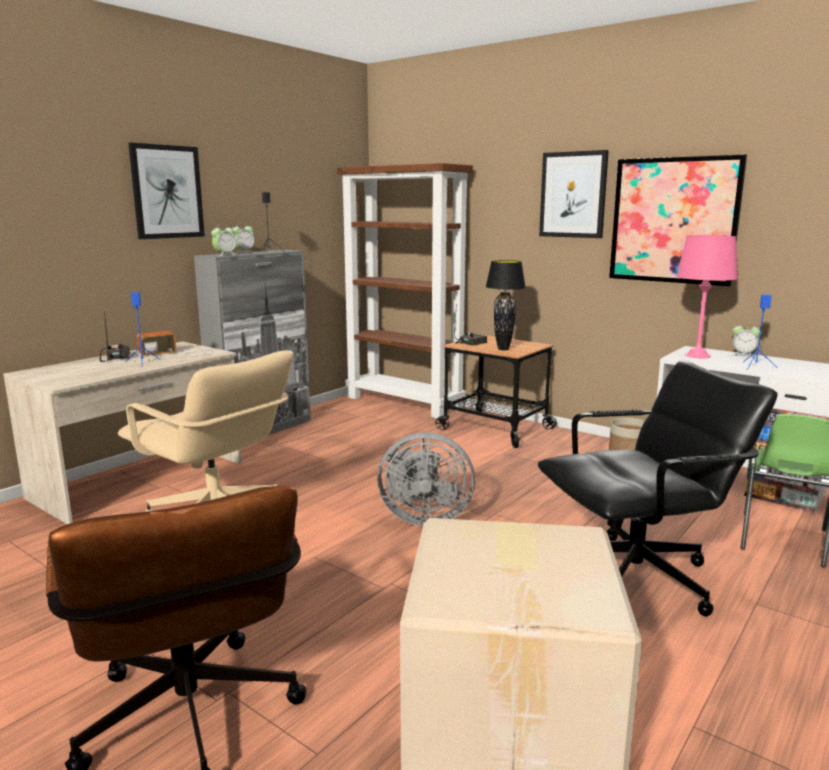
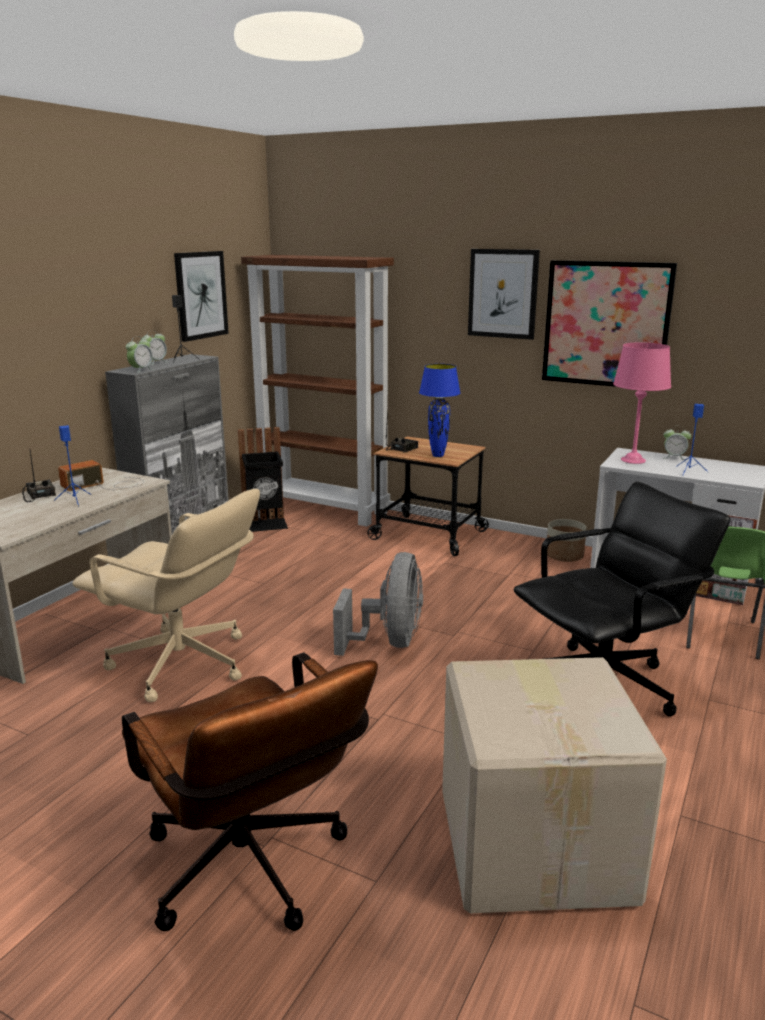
camera: 10 degrees left, 5 degrees up
picture [128,143,205,239] -> picture moved to [174,251,229,342]
grey fan [377,432,475,526] -> grey fan turned 75 degrees counterclockwise [333,552,423,656]
black table lamp [486,260,526,350] -> blue table lamp [419,364,461,457]
none -> black trash can [238,427,288,532]

